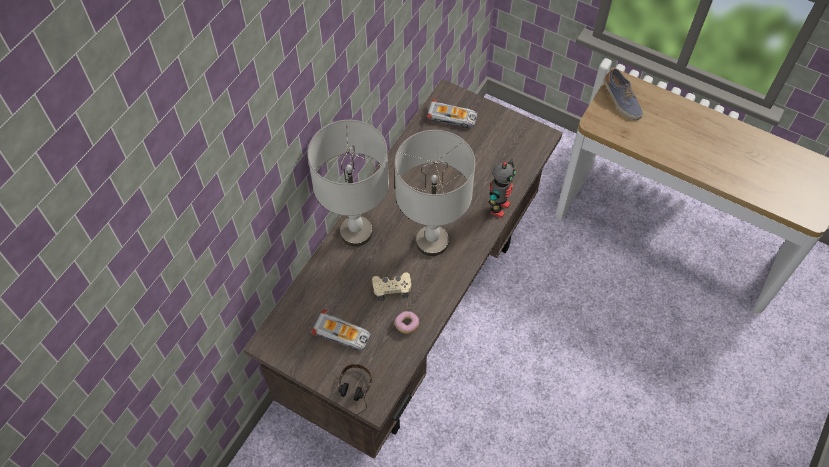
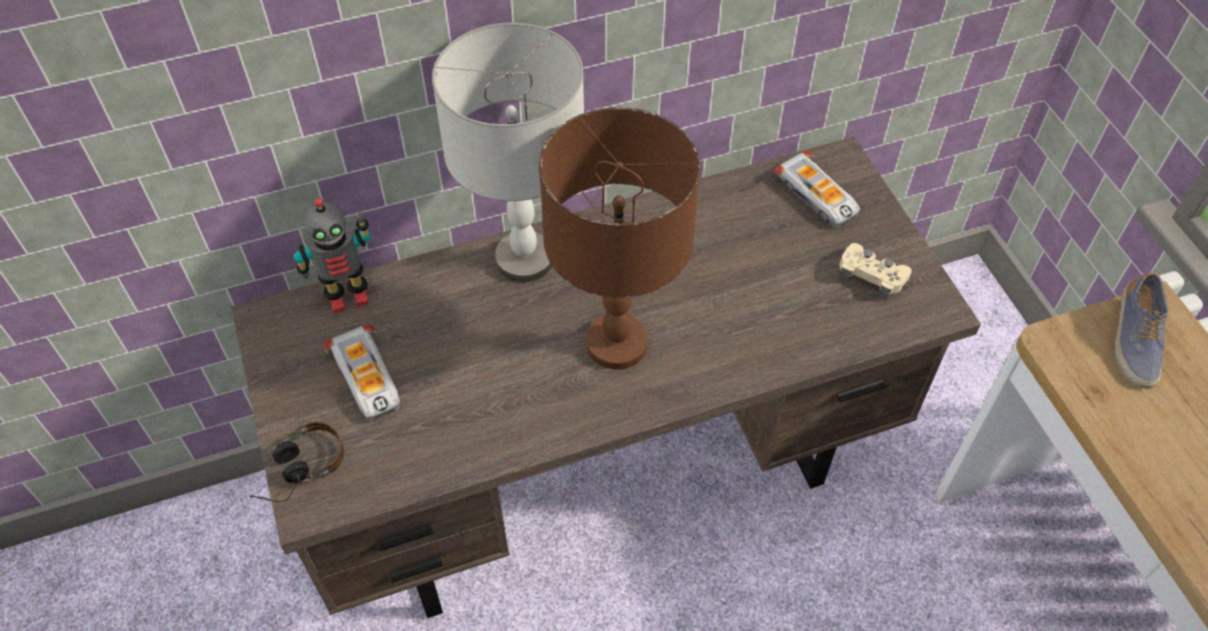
camera: 40 degrees right, 5 degrees down
beige game controller [372,272,411,301] -> beige game controller moved to [839,243,912,301]
grey table lamp [395,130,475,256] -> brown table lamp [539,107,700,370]
donut [395,311,419,334] -> none
toy robot [489,160,516,218] -> toy robot moved to [294,198,371,314]

